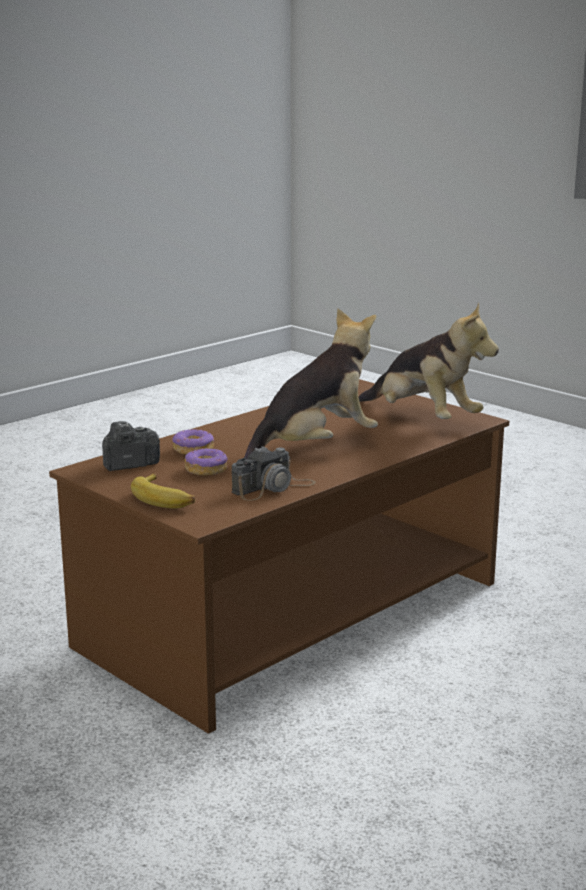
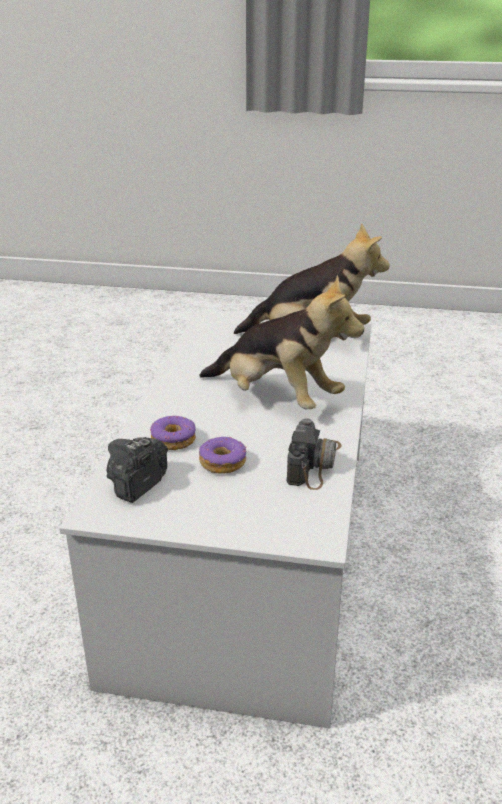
camera: 35 degrees left, 10 degrees up
brown coffee table [49,379,509,734] -> white coffee table [59,309,372,729]
banana [131,473,195,508] -> none
plush toy [244,309,378,459] -> plush toy turned 105 degrees clockwise [199,275,364,409]

